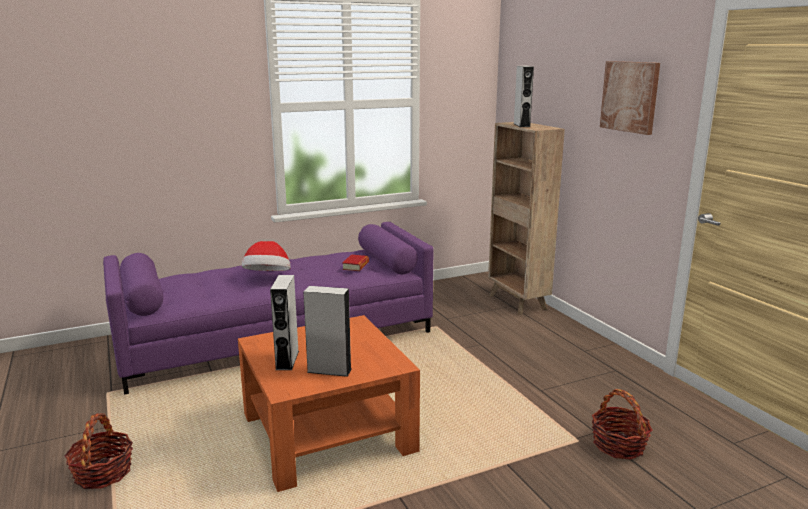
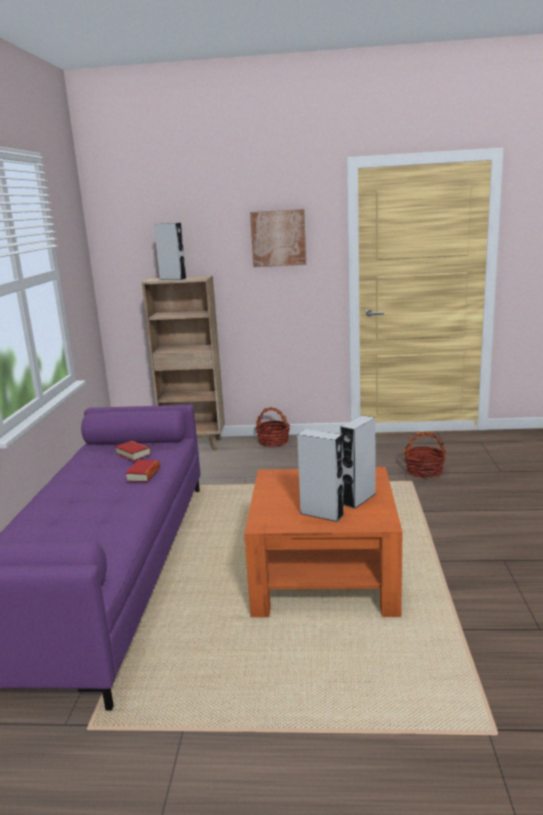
camera: 60 degrees left, 0 degrees up
basket [64,413,133,489] -> basket moved to [255,407,290,447]
hat [242,241,291,271] -> none
none -> book [125,460,160,482]

